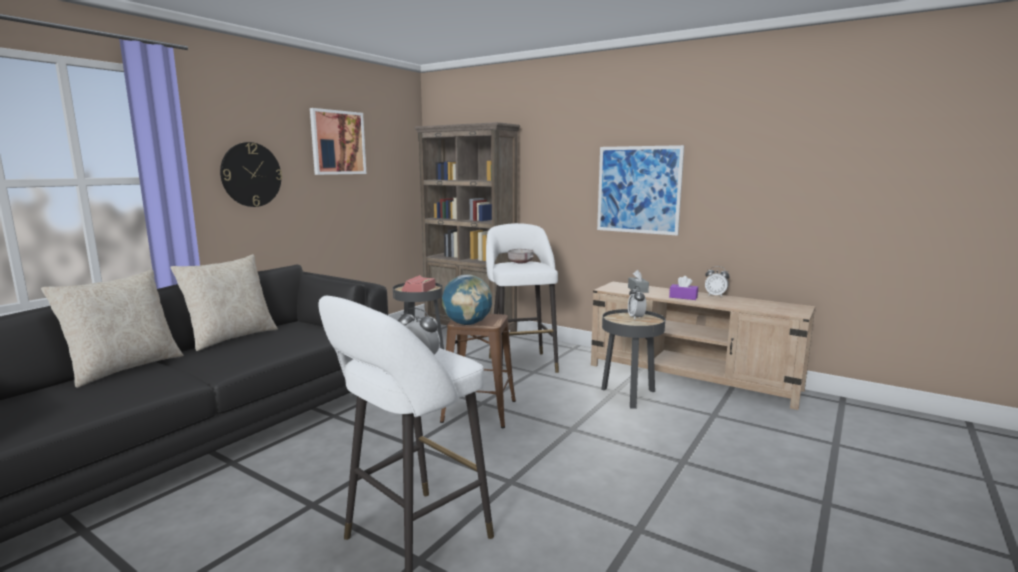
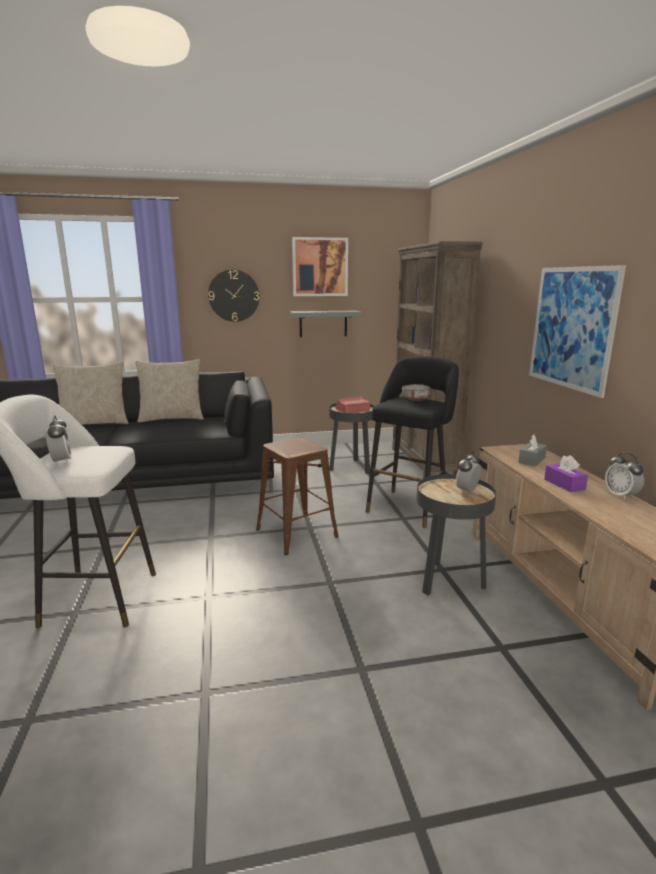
camera: 45 degrees right, 5 degrees up
globe [442,274,492,325] -> none
white stool [486,223,559,373] -> black stool [366,356,459,528]
none -> grey shelf [290,311,362,337]

